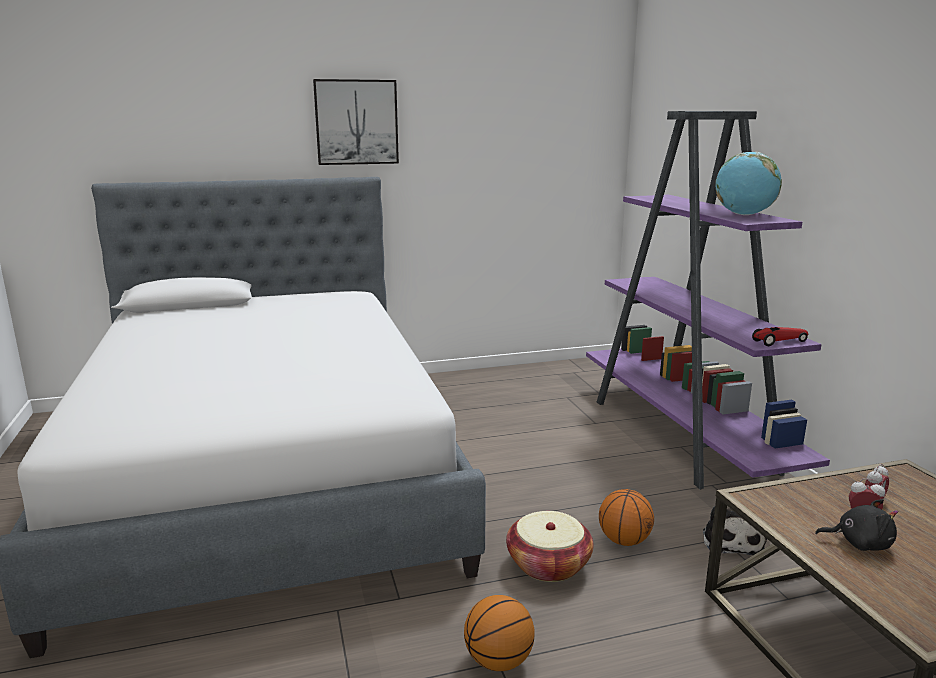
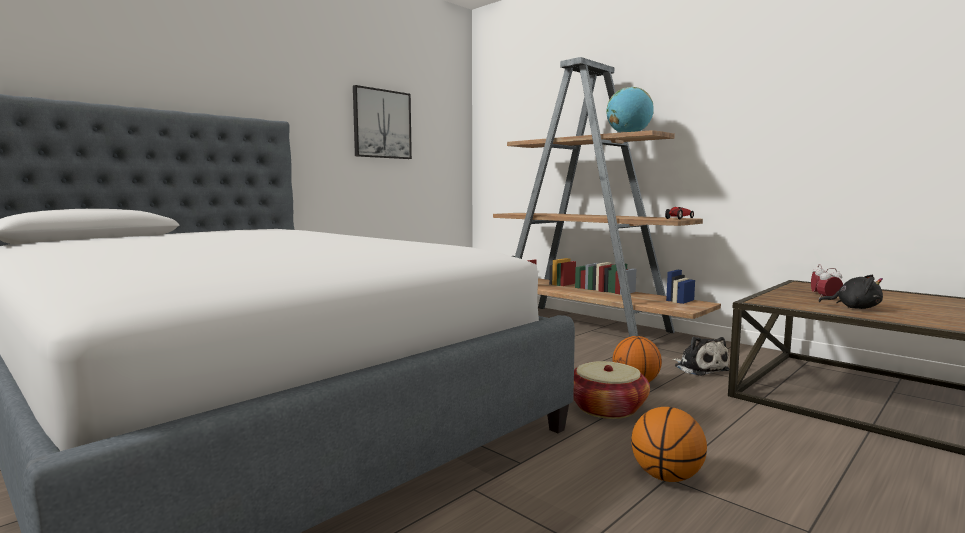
camera: 30 degrees left, 10 degrees down
picture [313,79,399,165] -> picture moved to [353,85,412,159]
purple bookcase [586,111,830,489] -> brown bookcase [493,57,721,337]
black plush toy [815,499,898,551] -> black plush toy turned 45 degrees clockwise [819,275,883,309]

